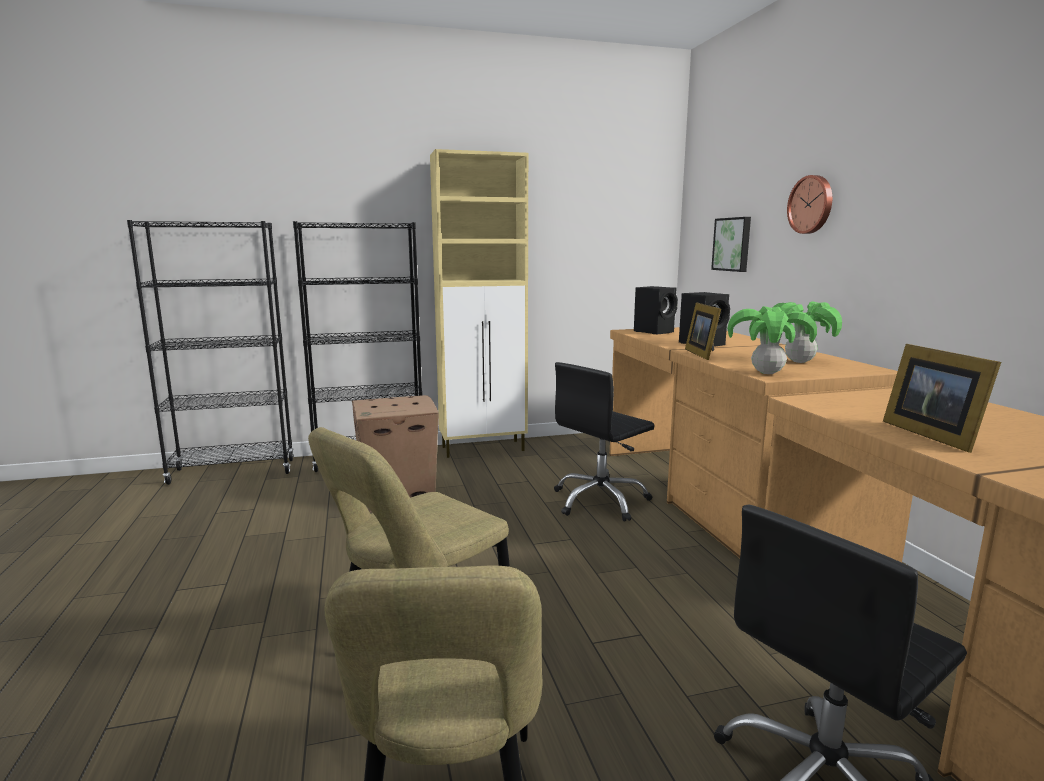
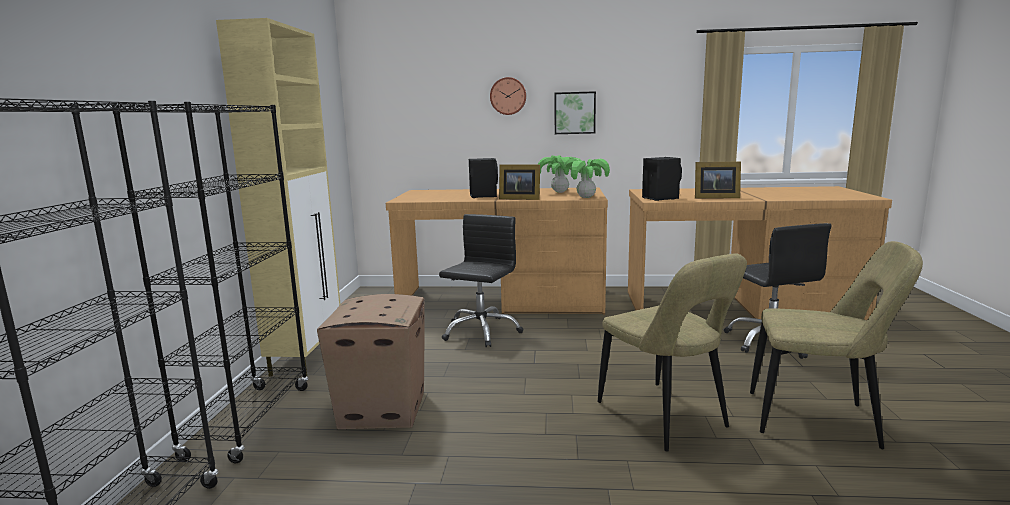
camera: 70 degrees left, 0 degrees up
black office chair [554,362,655,522] -> black office chair turned 135 degrees counterclockwise [439,214,523,347]
black speaker [634,286,678,334] -> black speaker moved to [642,157,682,201]
picture [711,217,751,272] -> picture moved to [555,91,596,134]

